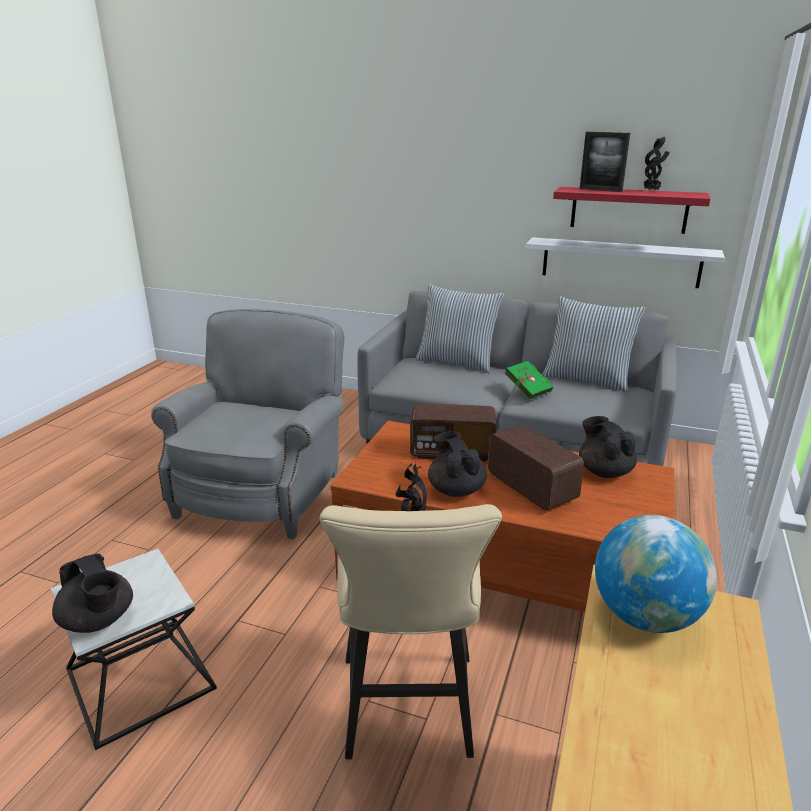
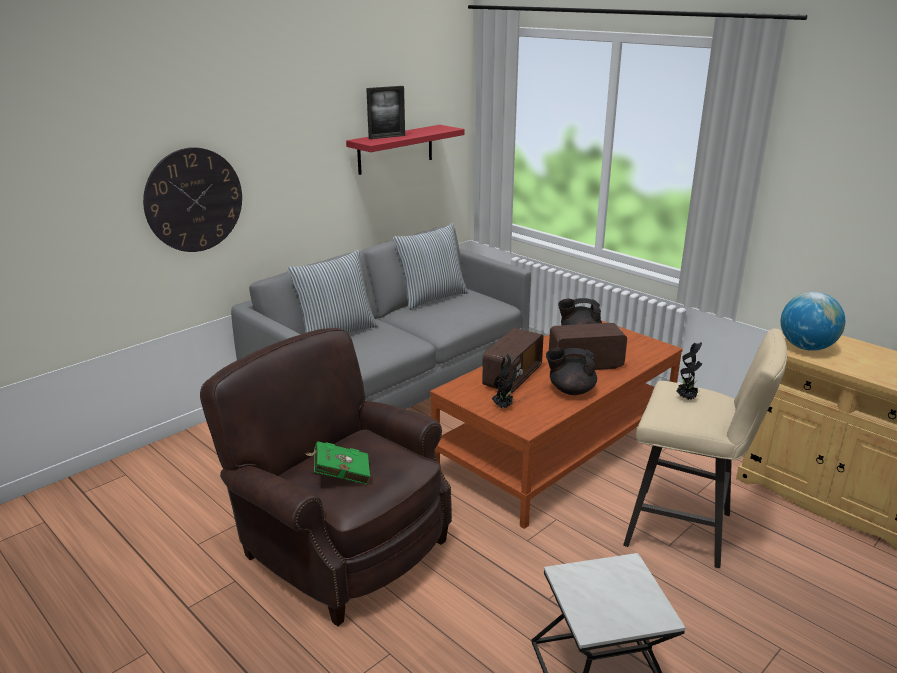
camera: 65 degrees left, 0 degrees up
black teapot [52,554,133,633] -> none
grey armchair [151,309,344,539] -> brown armchair [200,328,452,626]
green book [505,361,553,400] -> green book moved to [304,441,370,484]
white shelf [526,237,725,288] -> none
potted plant [644,137,670,192] -> potted plant moved to [492,354,517,408]
none -> wall clock [143,147,242,252]

